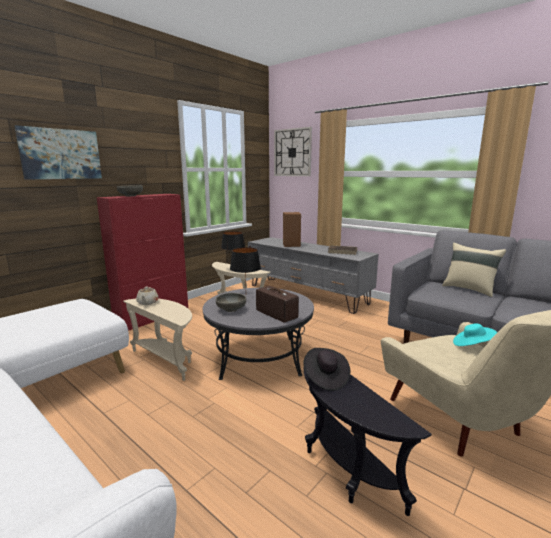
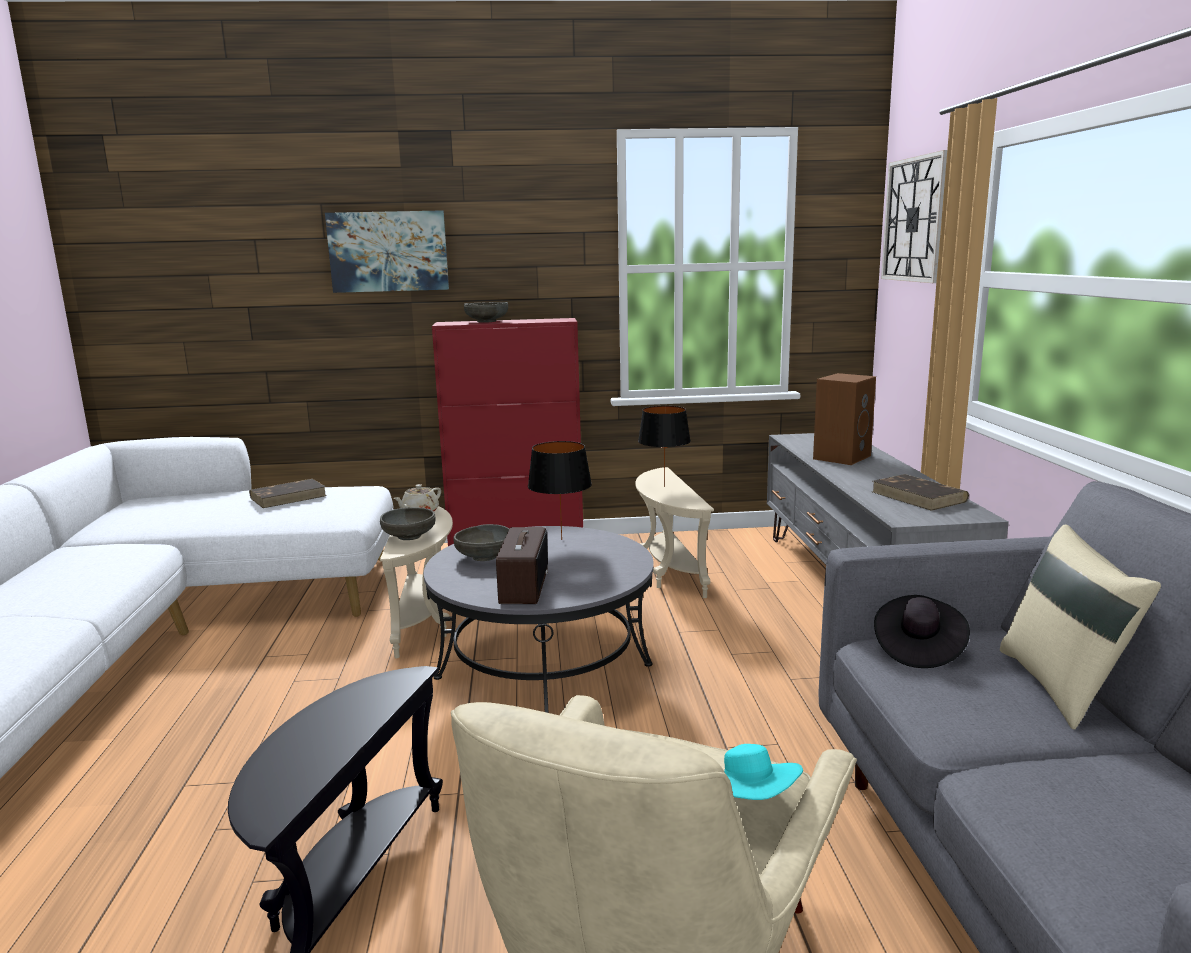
camera: 45 degrees right, 0 degrees up
black hat [303,348,350,391] -> black hat moved to [874,595,970,668]
none -> brown book [249,479,326,508]
none -> grey bowl [380,507,436,540]

